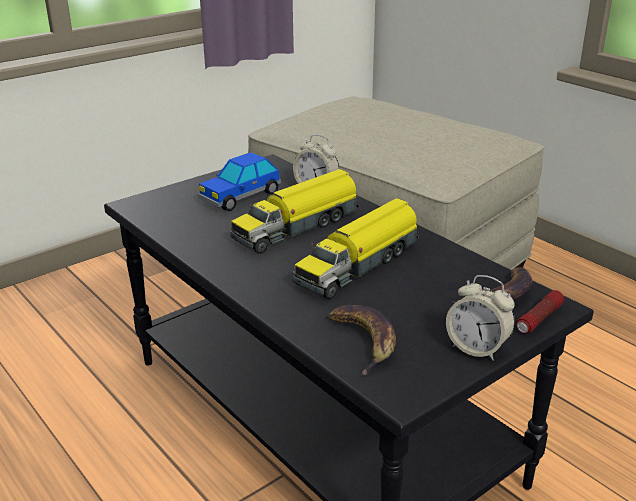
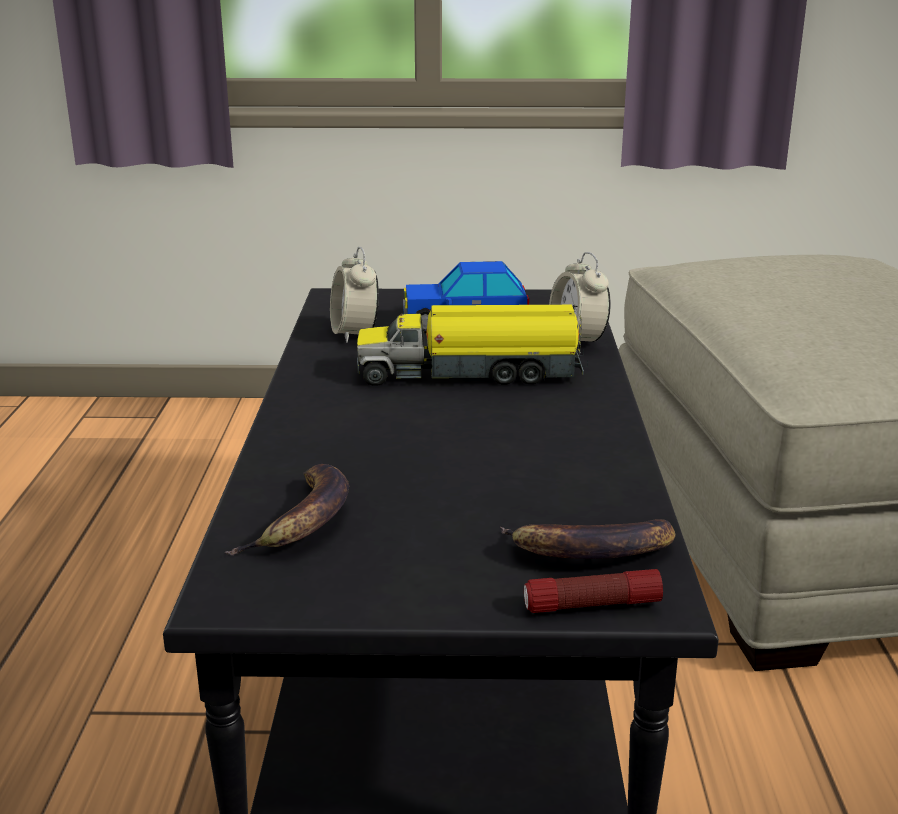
camera: 40 degrees right, 5 degrees down
toy truck [293,198,419,299] -> none
alarm clock [446,275,515,361] -> alarm clock moved to [330,247,379,343]

